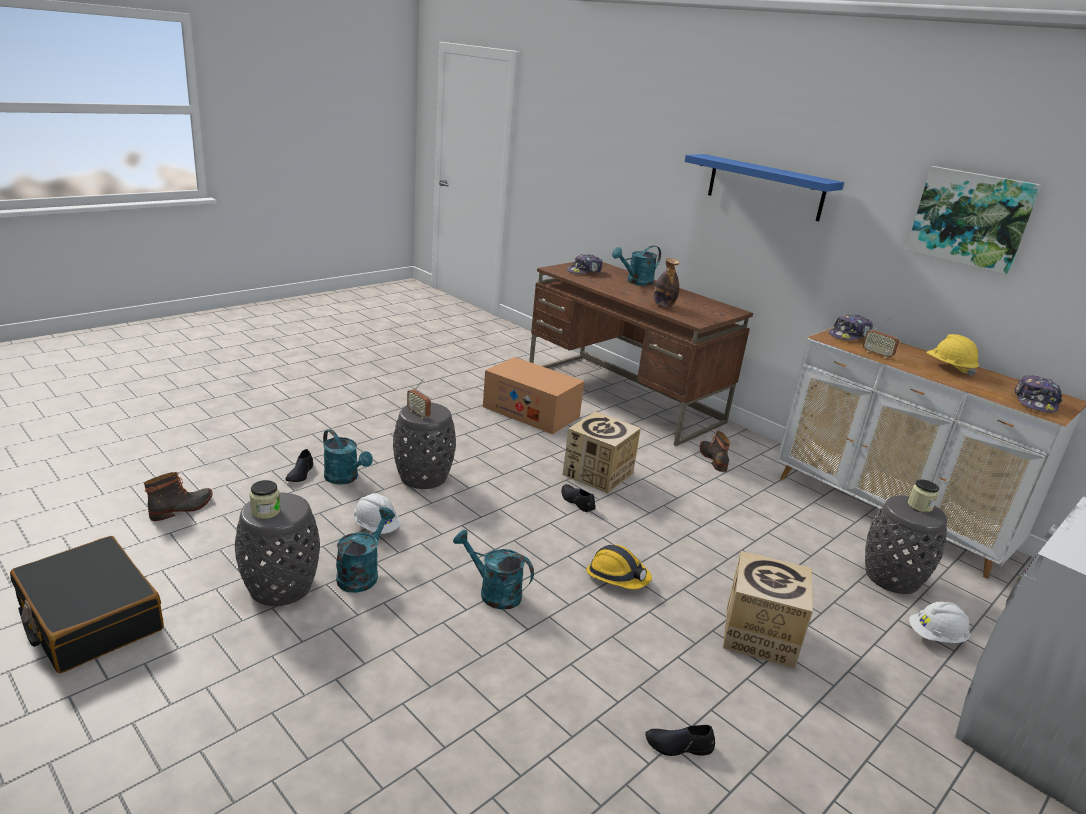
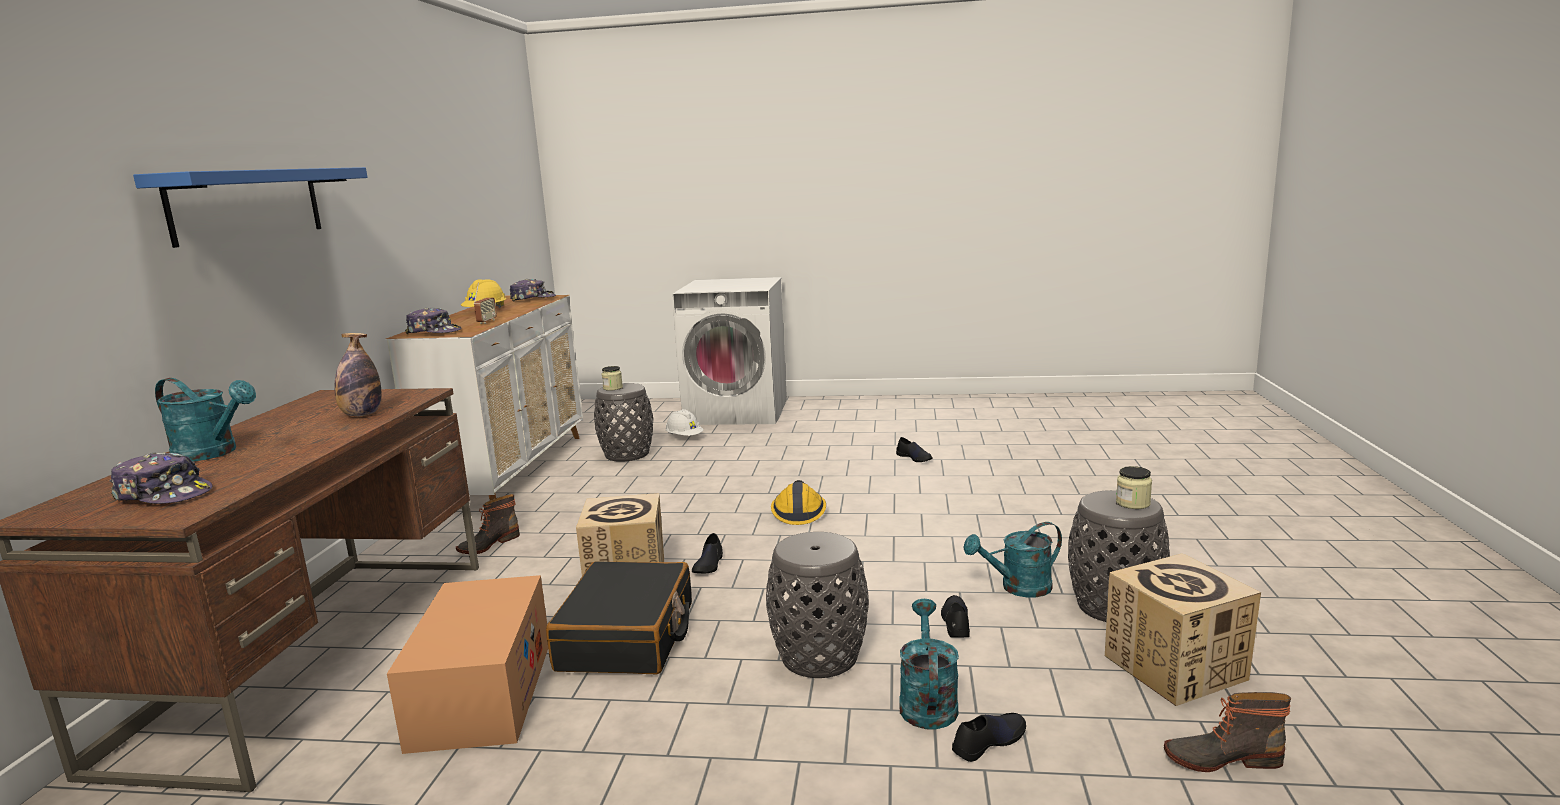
camera: 125 degrees left, 10 degrees down
black suitcase [10,536,164,673] -> black suitcase moved to [546,561,692,674]
white hard hat [353,493,401,534] -> black shoe [941,595,970,637]
radio [407,379,431,419] -> none
turquoise watering can [453,530,534,610] -> none
cardboard box [723,551,813,669] -> cardboard box moved to [1105,553,1261,706]
picture [906,166,1041,275] -> none

